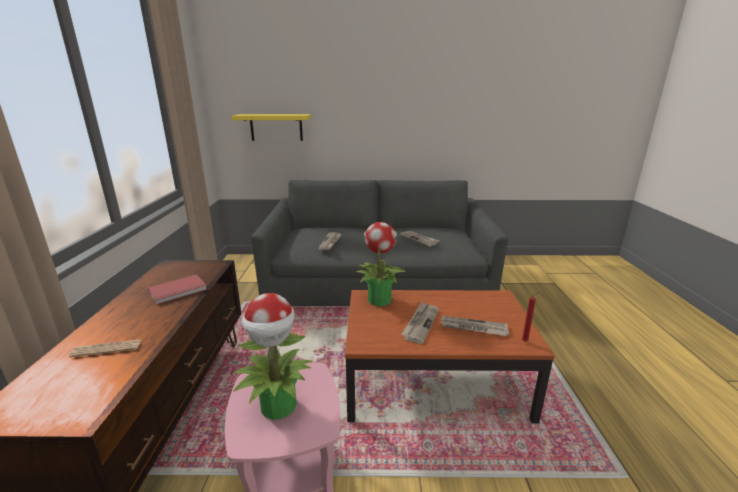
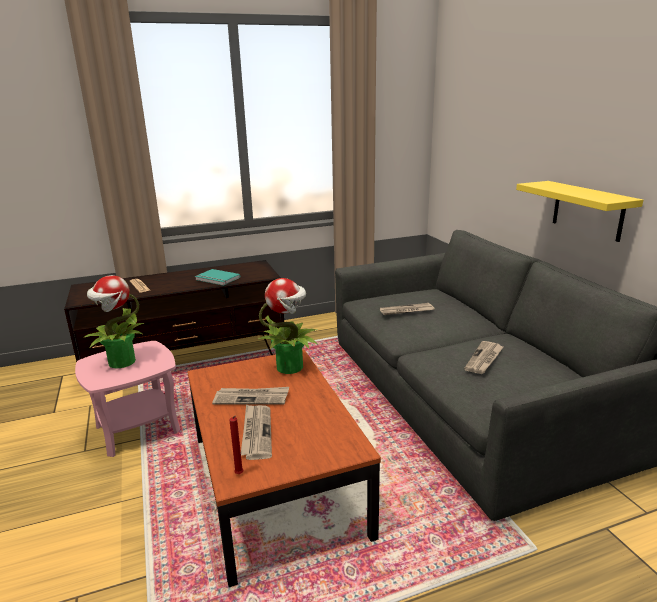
camera: 70 degrees right, 0 degrees up
red book [148,274,207,304] -> turquoise book [195,269,240,286]
yellow shelf [231,114,311,141] -> yellow shelf moved to [516,181,643,242]

